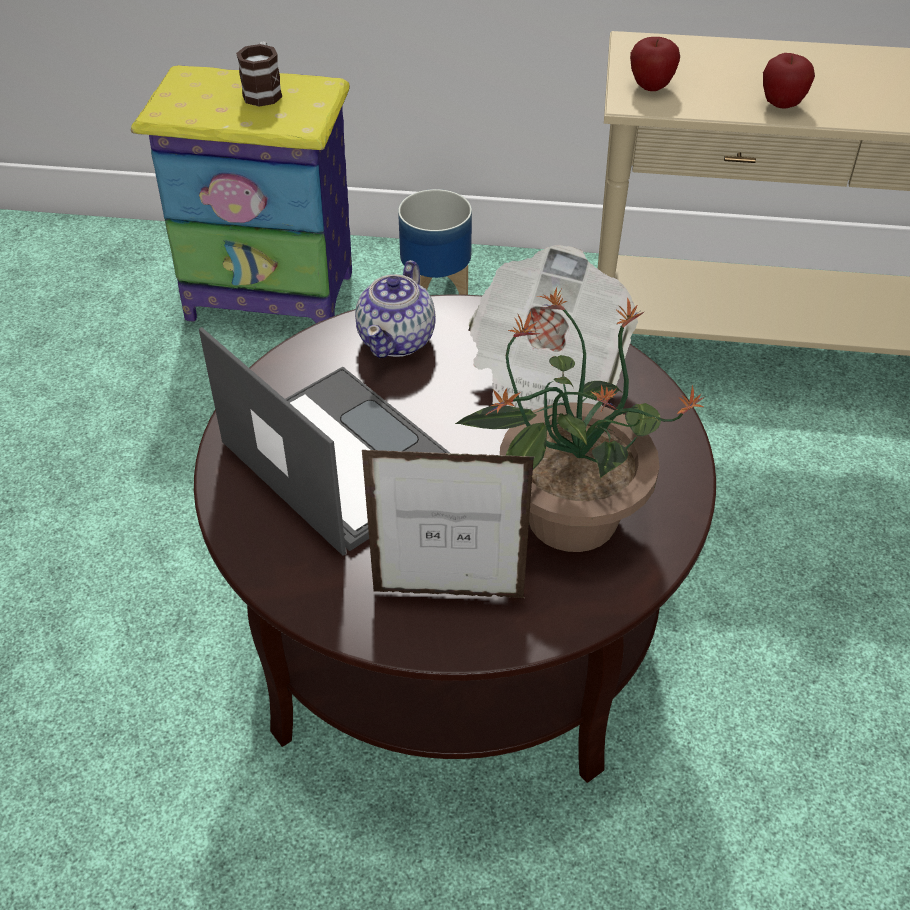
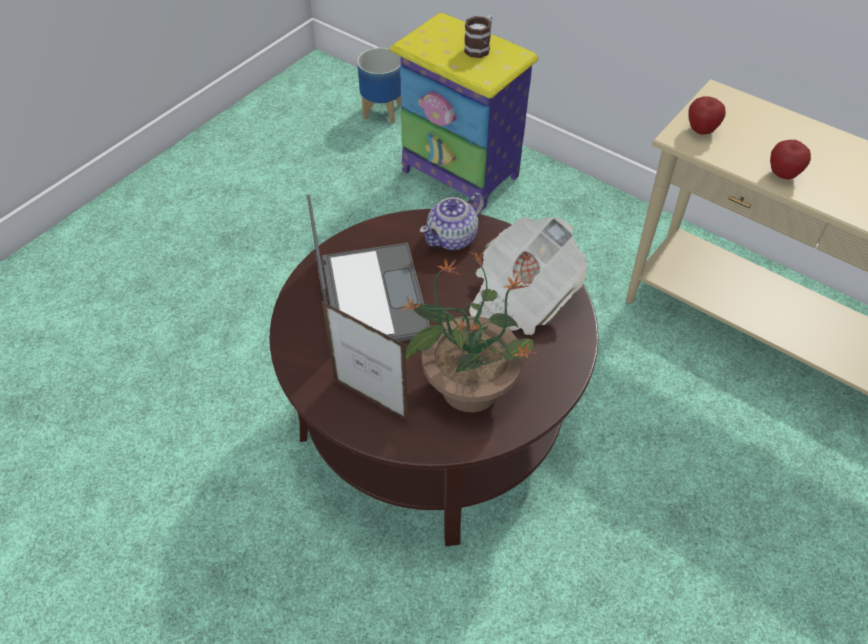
camera: 30 degrees right, 5 degrees up
planter [398,189,472,295] -> planter moved to [357,48,401,123]

